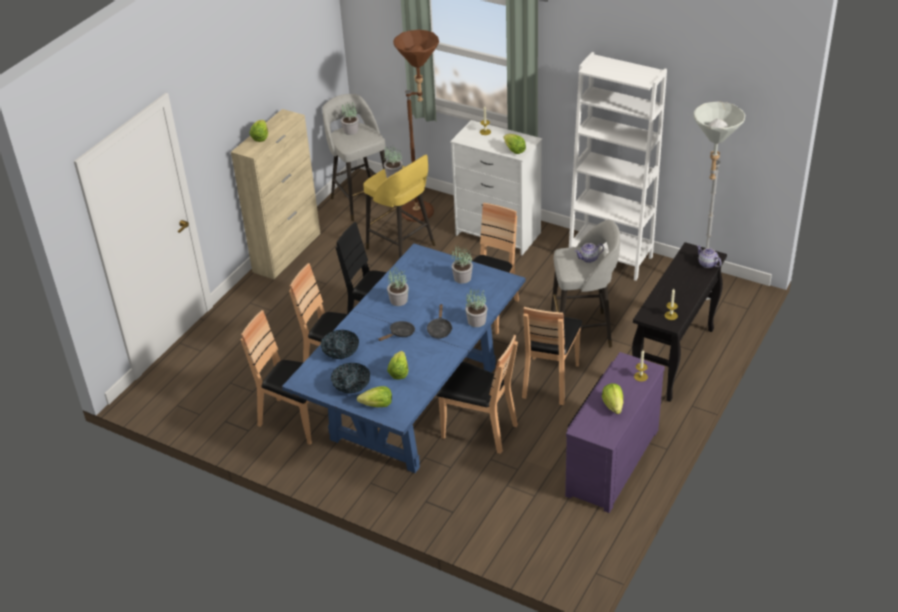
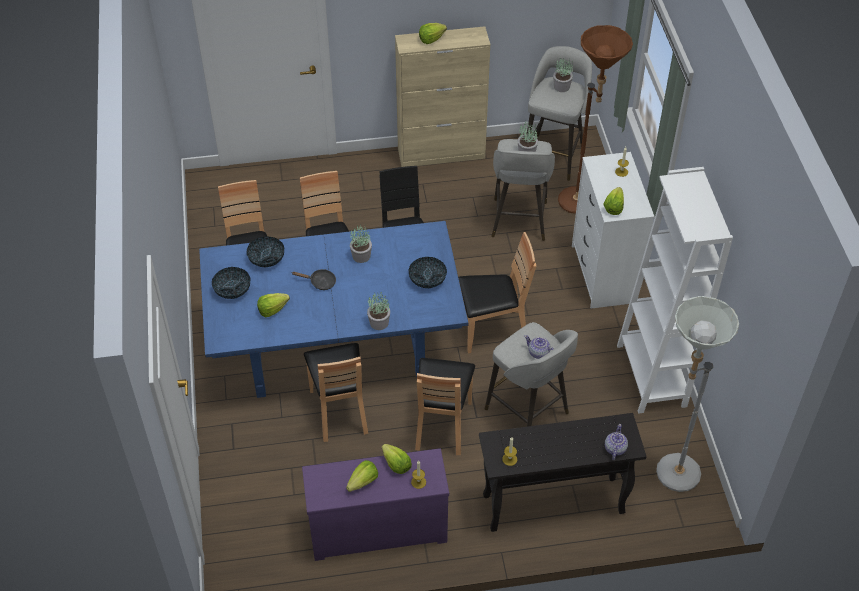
camera: 50 degrees right, 10 degrees up
lettuce [357,386,392,407] -> lettuce moved to [382,444,412,474]
yellow stool [363,155,435,259] -> grey stool [491,139,555,241]
black frying pan [427,304,452,339] -> none
potted plant [451,245,473,284] -> bowl [409,257,447,288]
brown chair [522,307,582,405] -> brown chair turned 60 degrees counterclockwise [415,358,475,455]

